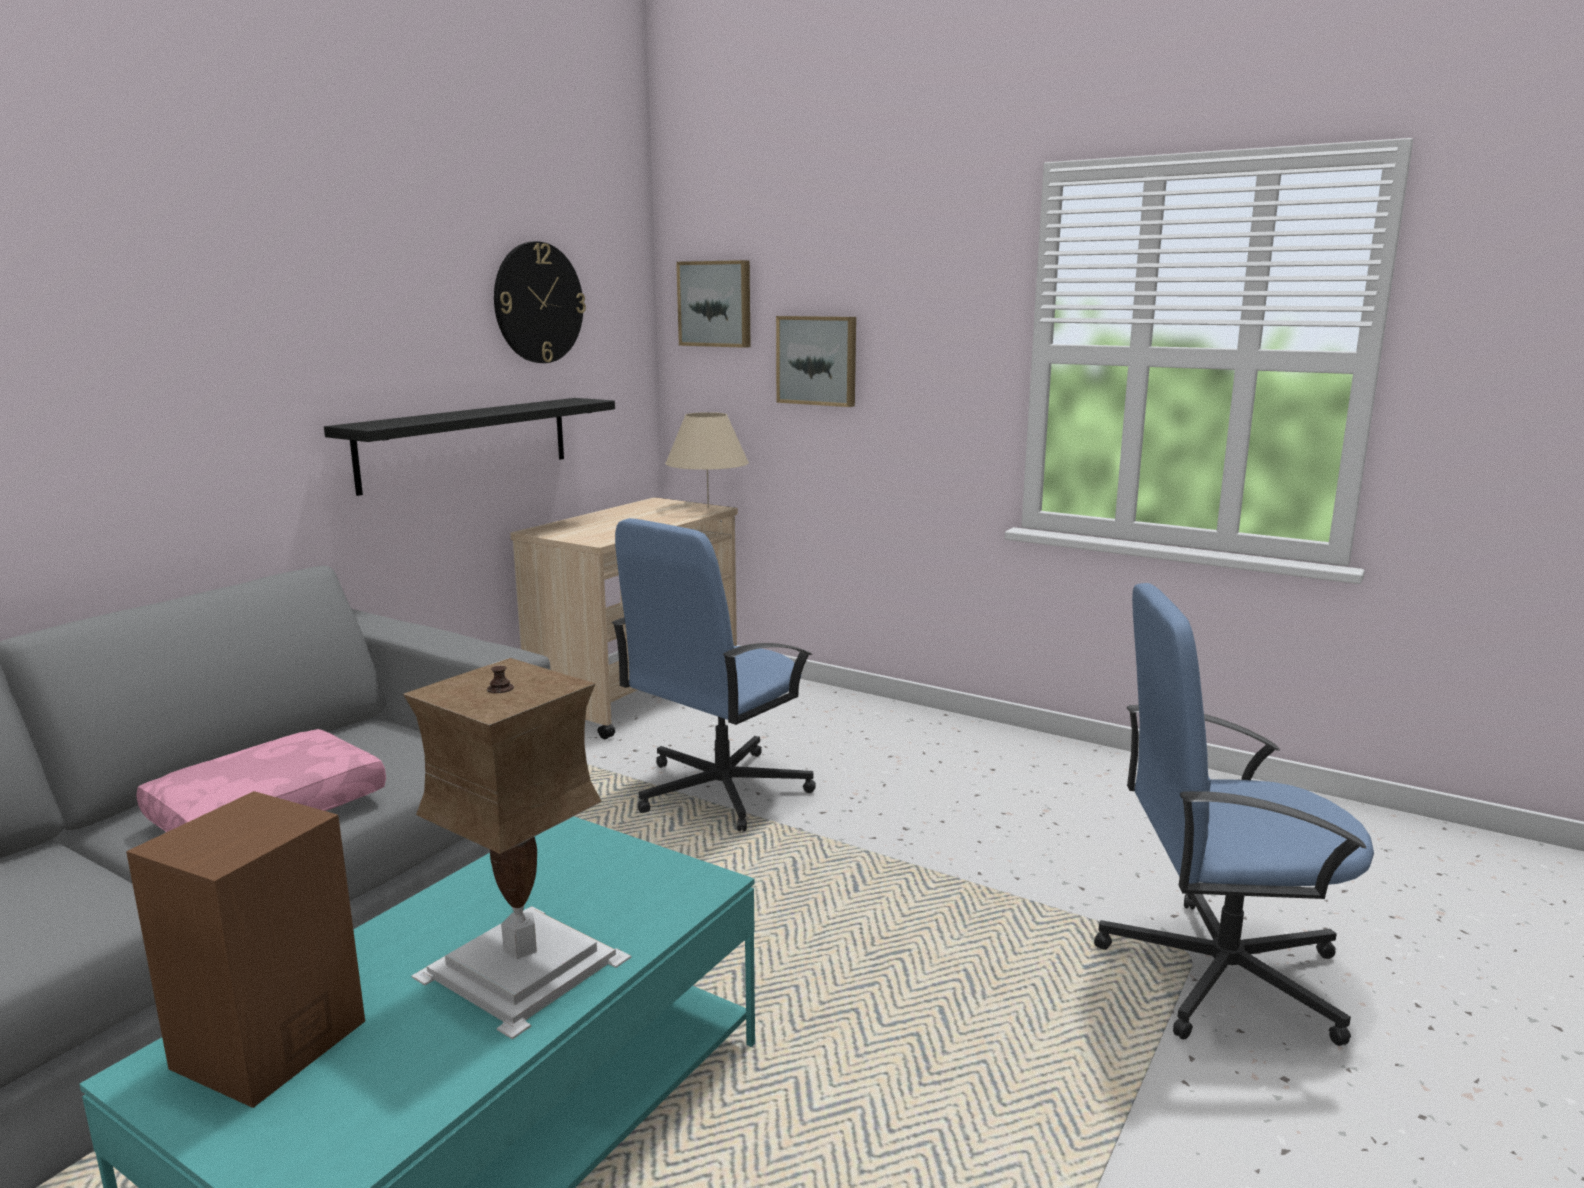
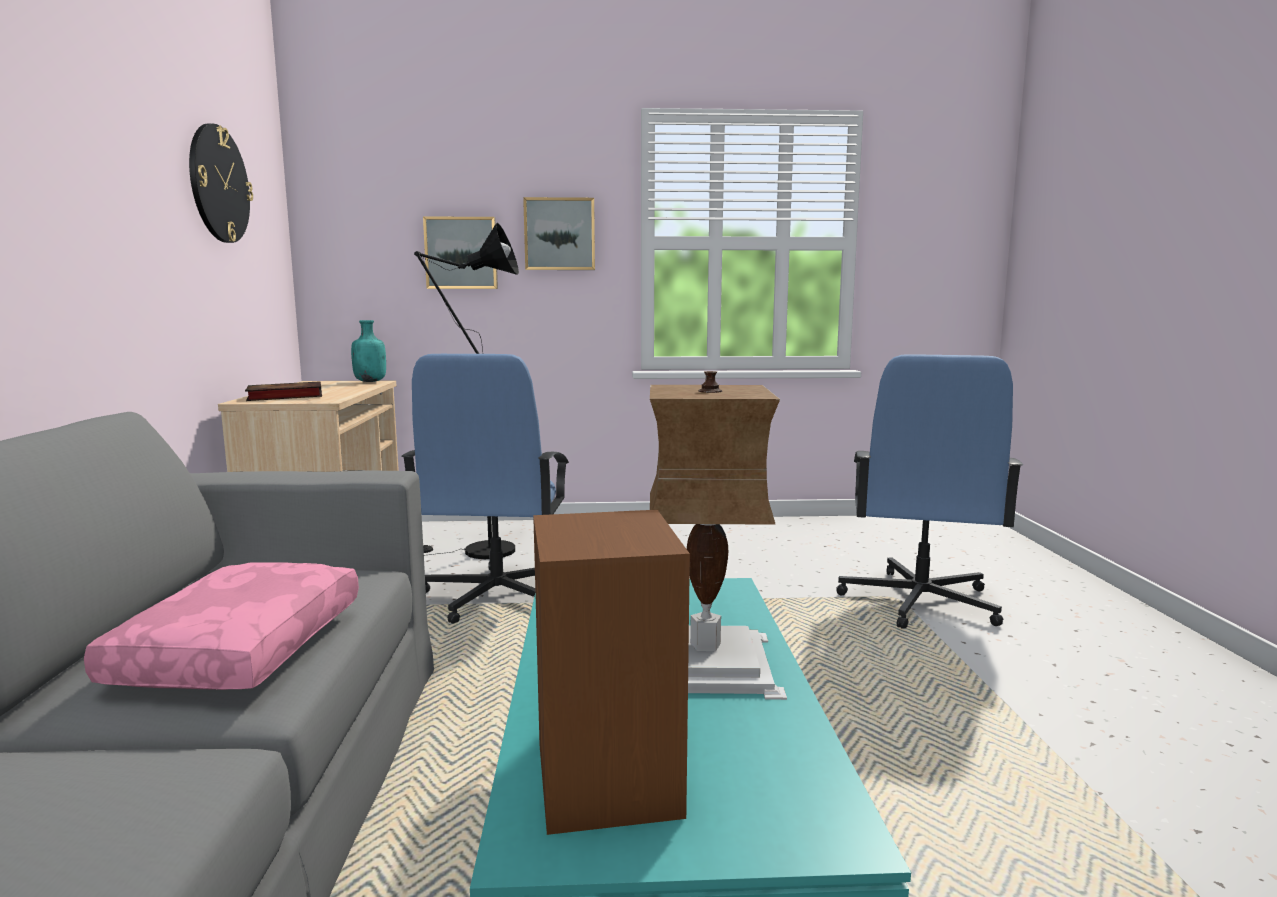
camera: 35 degrees left, 5 degrees down
black shelf [324,398,615,496] -> none
beige table lamp [665,412,749,508] -> turquoise bottle [351,320,386,382]
picture [676,260,750,348] -> picture moved to [523,197,595,270]
blue office chair [1094,583,1374,1046] -> blue office chair turned 45 degrees counterclockwise [836,354,1024,629]
none -> book [245,381,322,401]
none -> black floor lamp [414,222,519,559]

